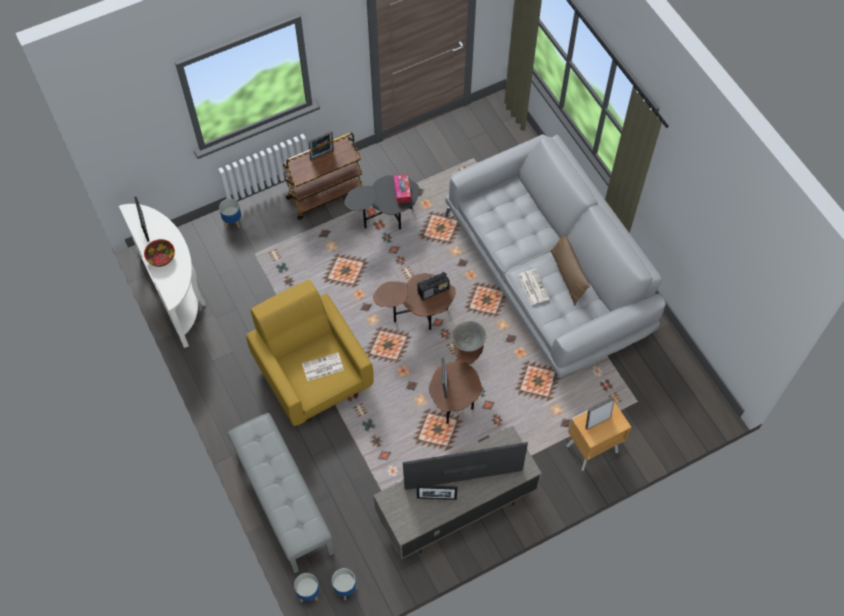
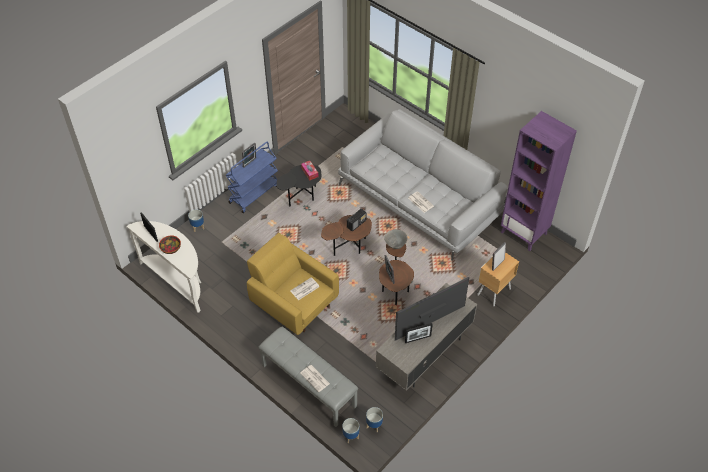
camera: 20 degrees left, 10 degrees down
brown cart [283,133,363,220] -> blue cart [226,142,278,213]
brown pillow [550,232,590,306] -> none
none -> newspaper [300,365,330,392]
none -> purple bookcase [501,111,577,251]

